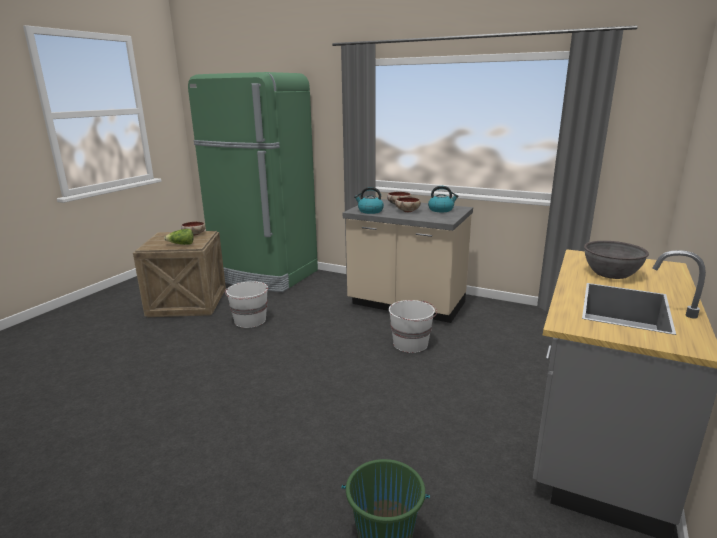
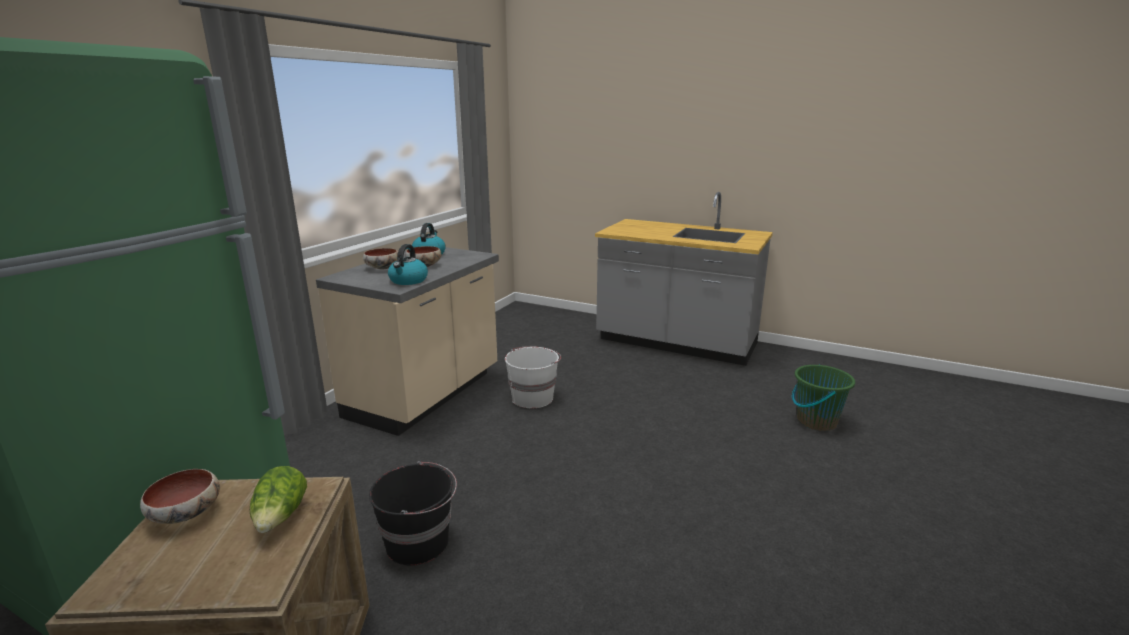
camera: 90 degrees left, 0 degrees up
white bucket [225,281,268,328] -> black bucket [369,461,457,565]
grey bowl [584,241,649,279] -> none

